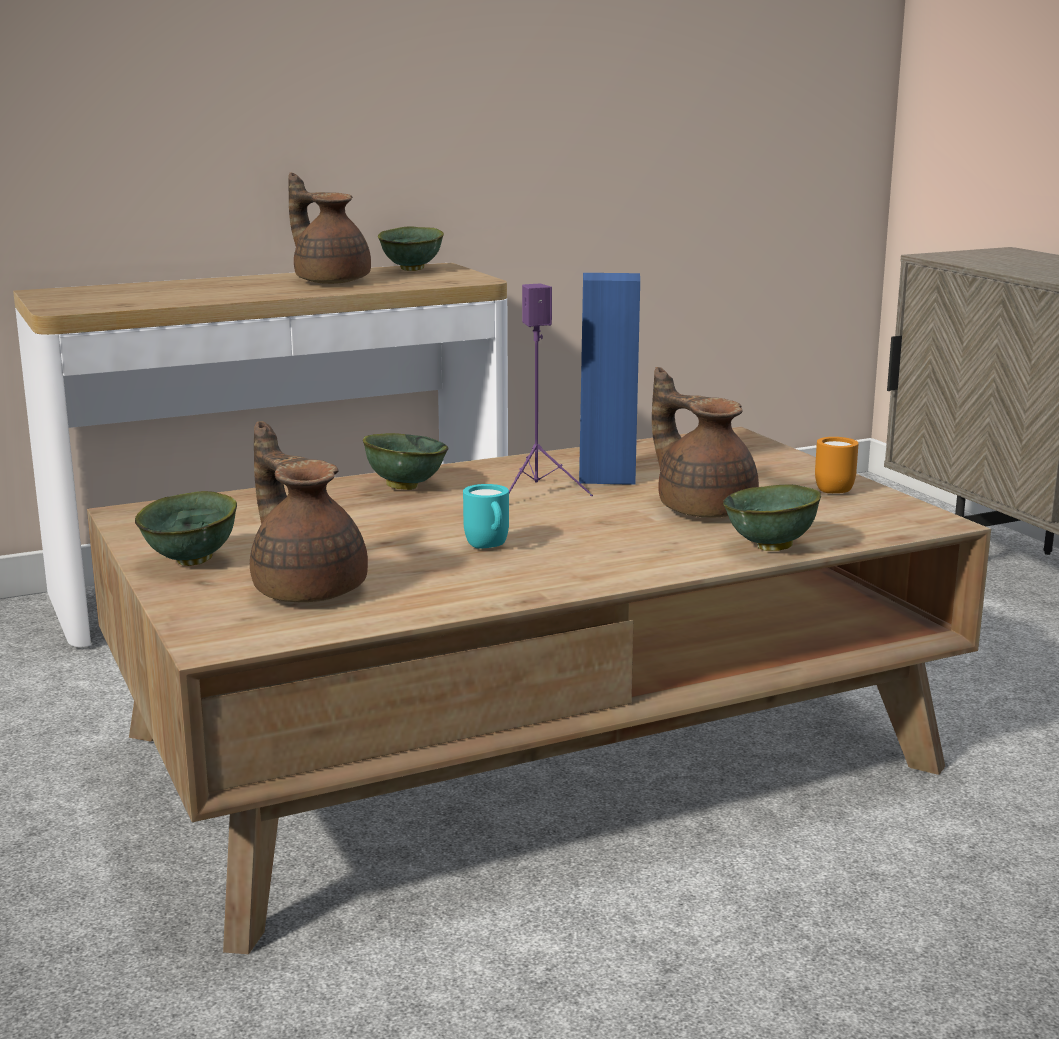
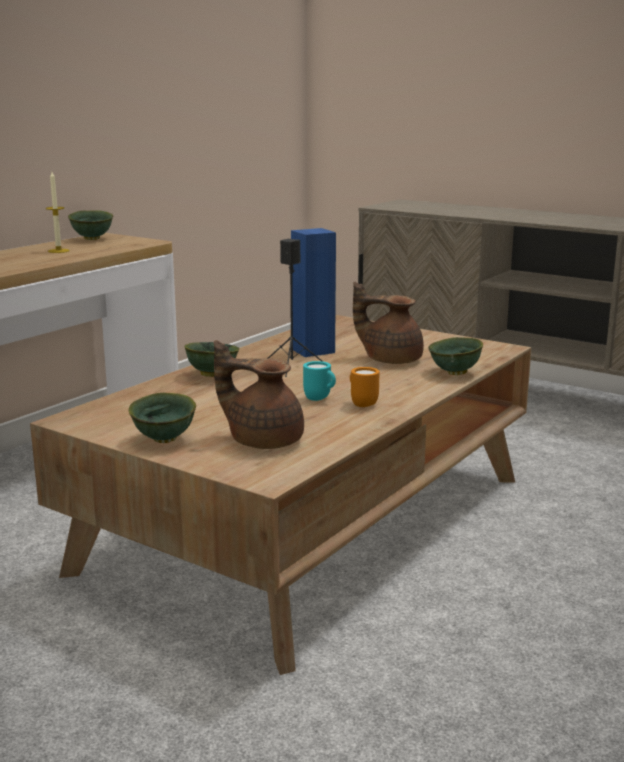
camera: 30 degrees left, 0 degrees up
brown teapot [288,172,371,284] -> candle [46,172,70,253]
purple speaker [509,284,593,496] -> black speaker [268,239,322,377]
orange mug [815,437,859,493] -> orange mug moved to [350,367,380,407]

